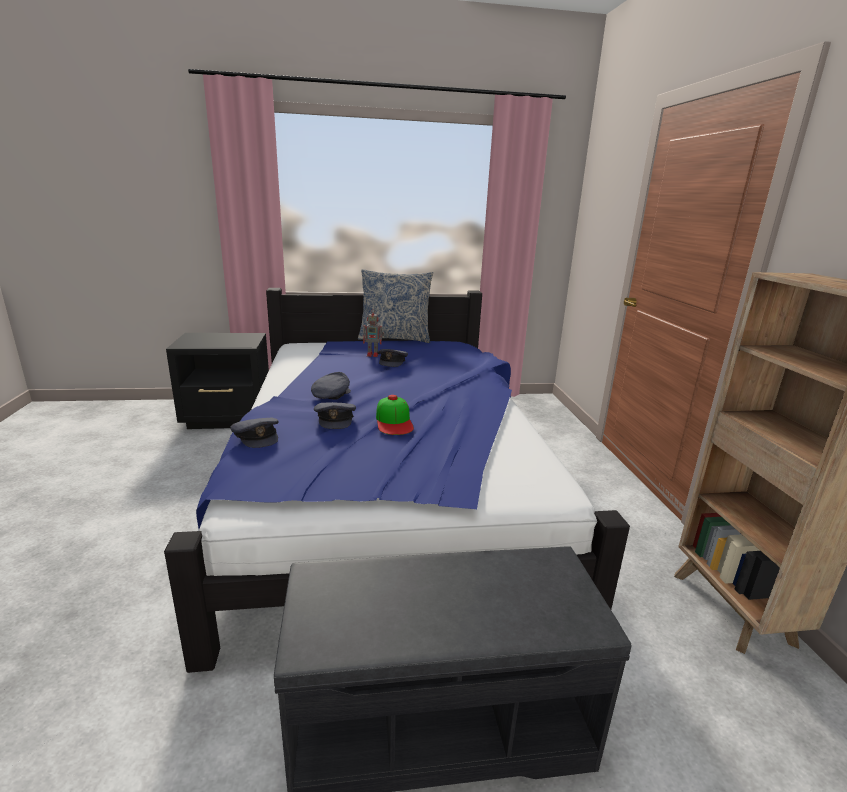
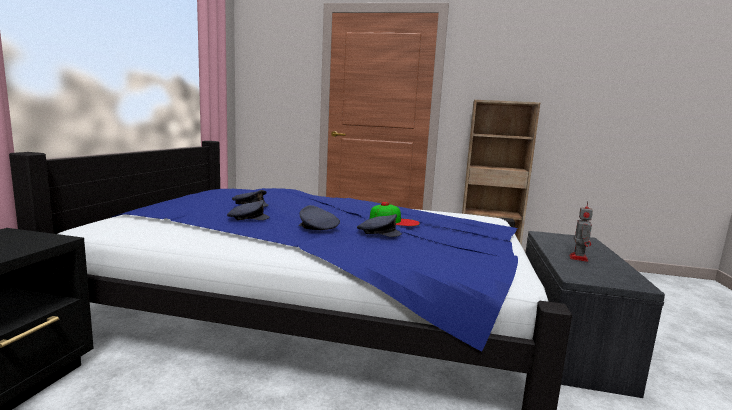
camera: 70 degrees left, 10 degrees down
grey cap [230,418,279,448] -> grey cap moved to [227,200,269,220]
pillow [358,269,433,343] -> none
toy robot [363,309,384,357] -> toy robot moved to [569,202,593,262]

